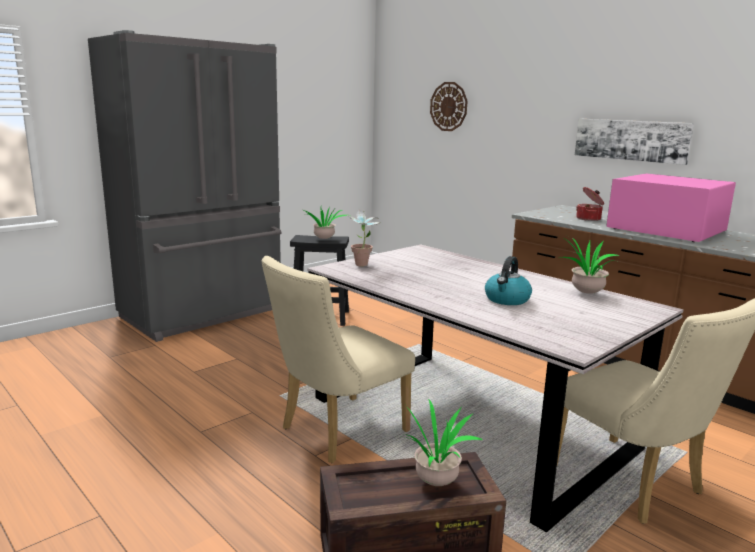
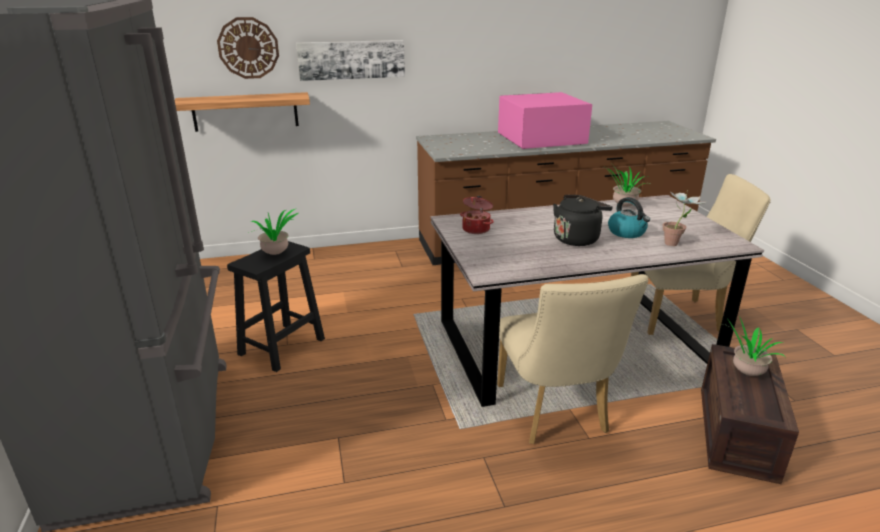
camera: 60 degrees left, 10 degrees up
potted plant [347,209,380,266] -> potted plant moved to [663,190,706,246]
picture [575,119,694,165] -> picture moved to [296,40,405,81]
cooking pot [576,187,604,221] -> cooking pot moved to [460,196,494,234]
none -> shelf [175,92,310,132]
none -> black kettle [553,195,613,246]

